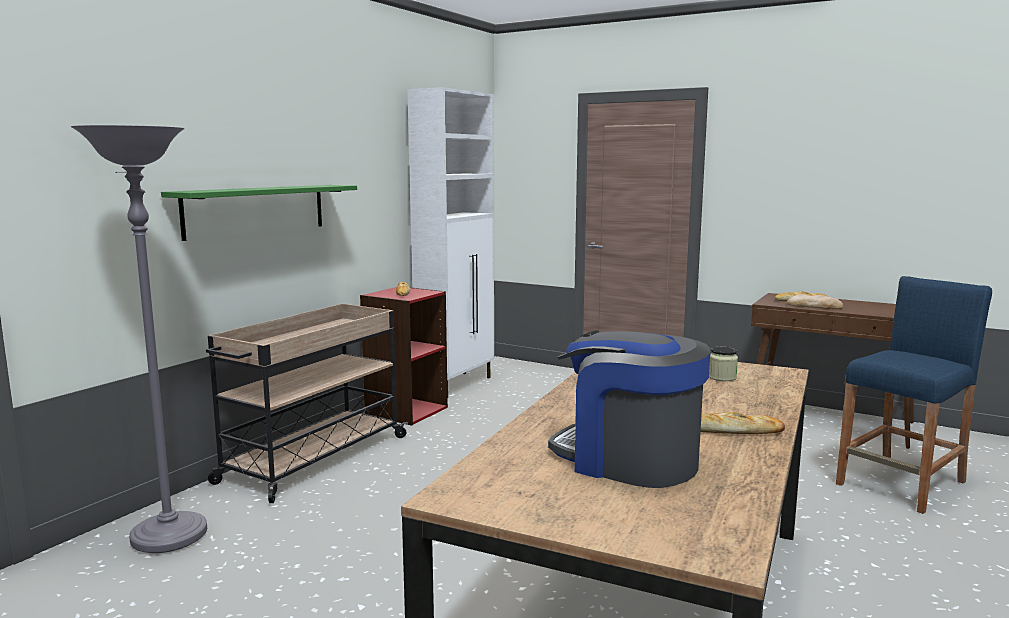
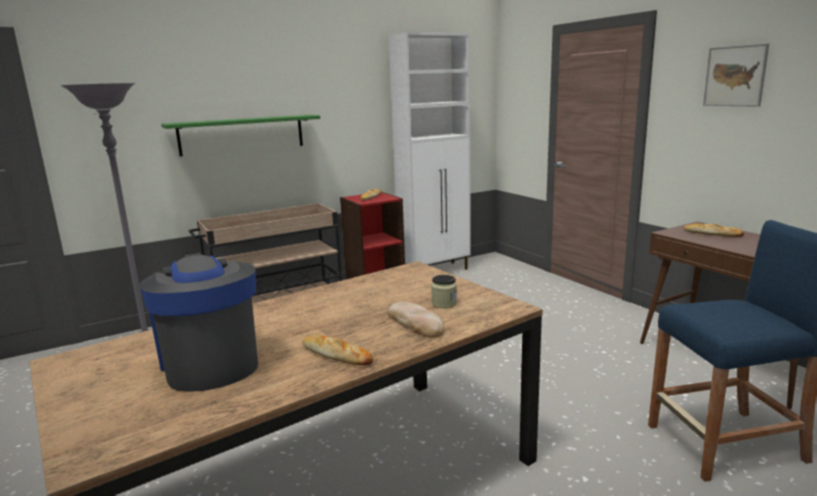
camera: 30 degrees right, 5 degrees up
bread [787,294,843,309] -> bread moved to [388,302,444,337]
none -> picture [703,43,769,107]

